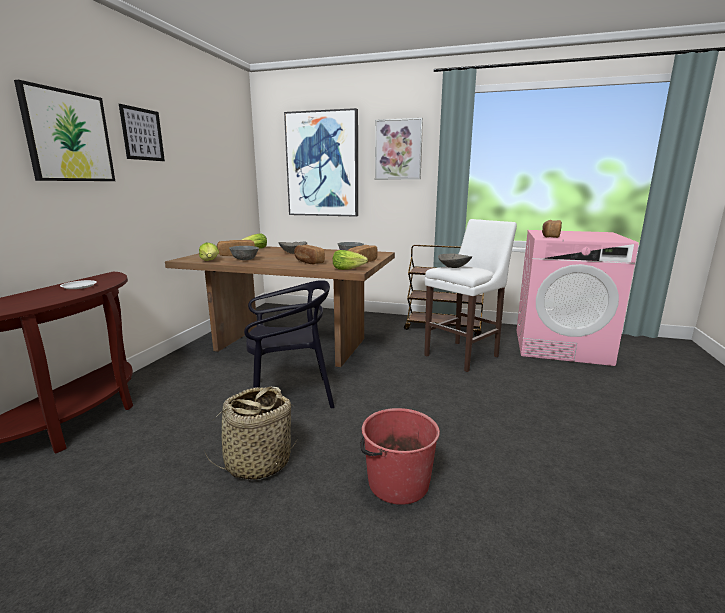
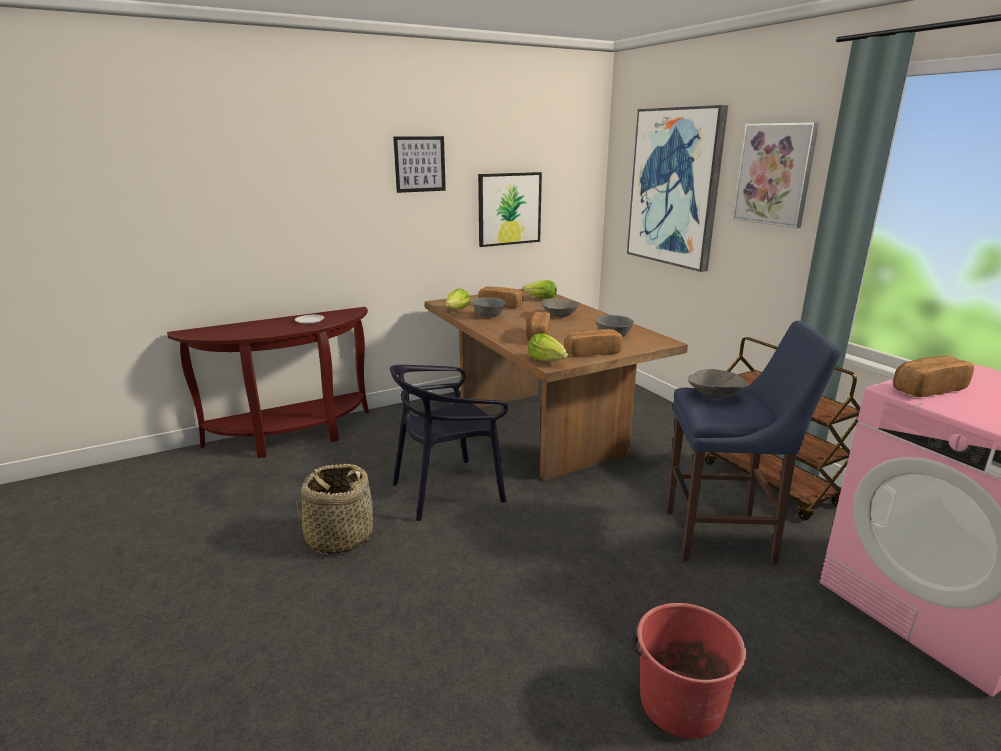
camera: 45 degrees right, 5 degrees up
picture [14,80,115,181] -> picture moved to [478,172,542,247]
black chair [244,280,335,408] -> black chair turned 120 degrees clockwise [390,365,508,521]
red bucket [360,408,440,505] -> red bucket moved to [632,603,746,739]
white stool [424,219,517,372] -> blue stool [666,321,841,565]

